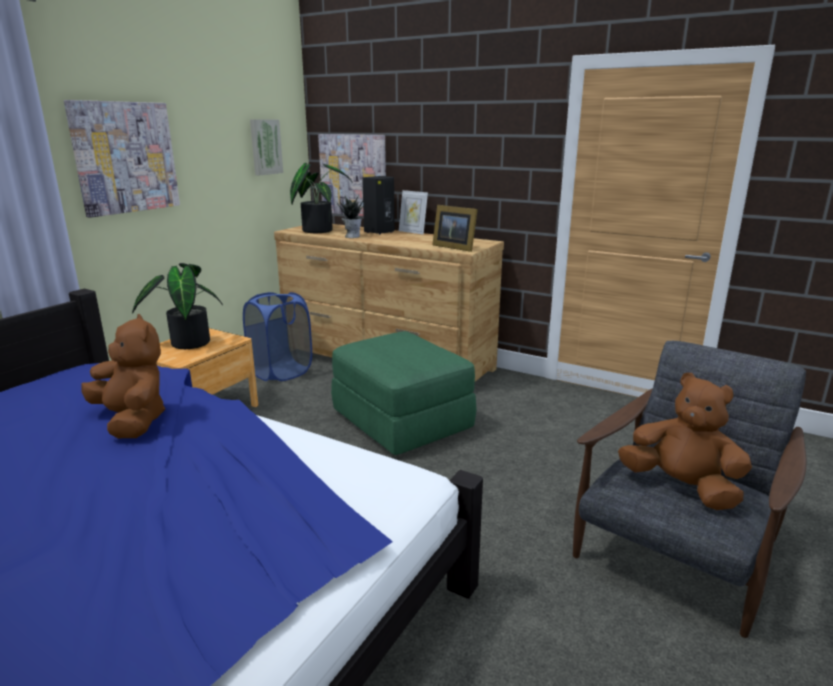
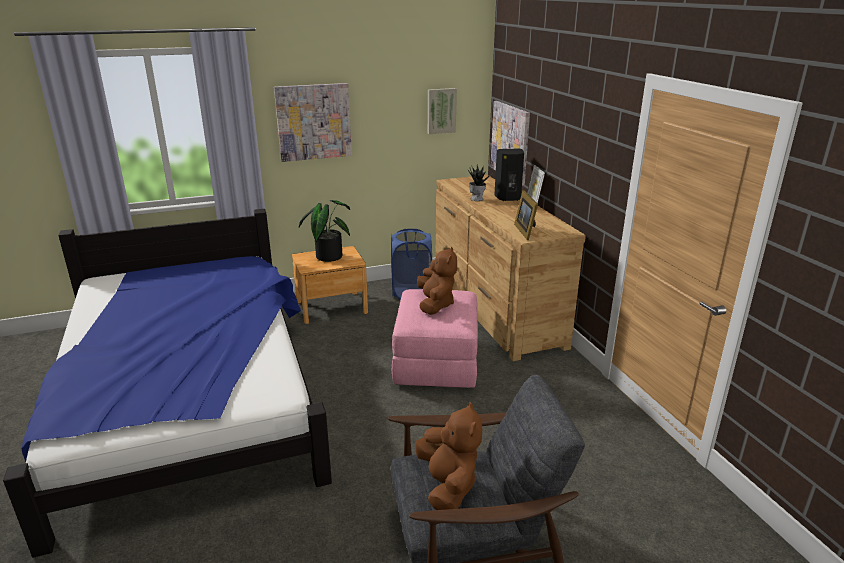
camera: 40 degrees right, 5 degrees up
brown plush toy [81,314,165,438] -> brown plush toy moved to [417,246,457,315]
potted plant [290,163,353,233] -> none
green ottoman [331,331,477,455] -> pink ottoman [392,289,478,388]

